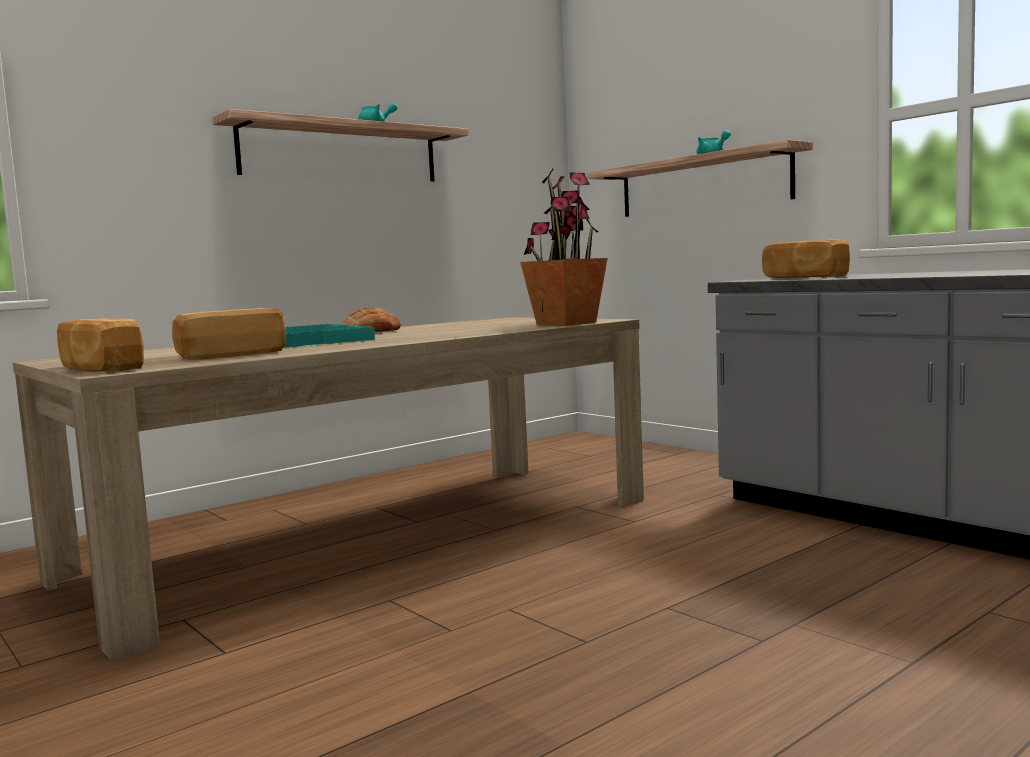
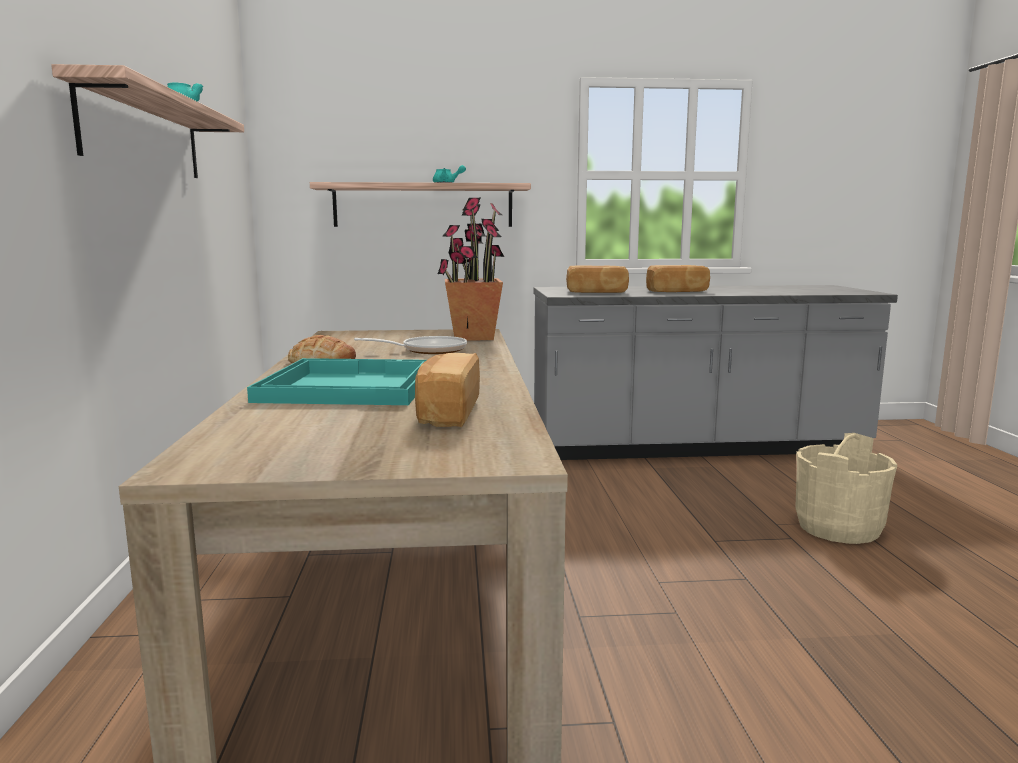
camera: 55 degrees left, 5 degrees up
bread [57,318,144,372] -> bread moved to [646,265,710,292]
none -> frying pan [354,336,467,354]
none -> beige bucket [795,433,897,544]

